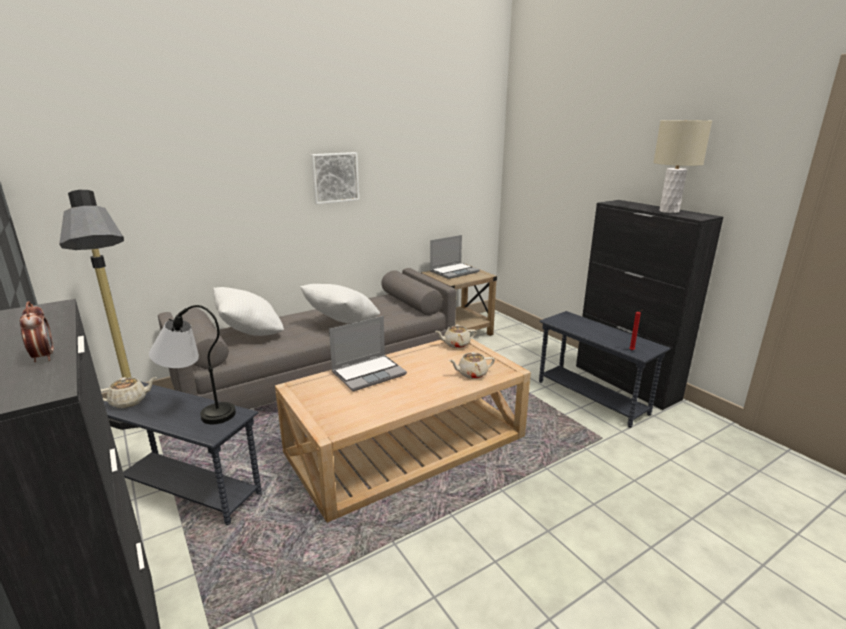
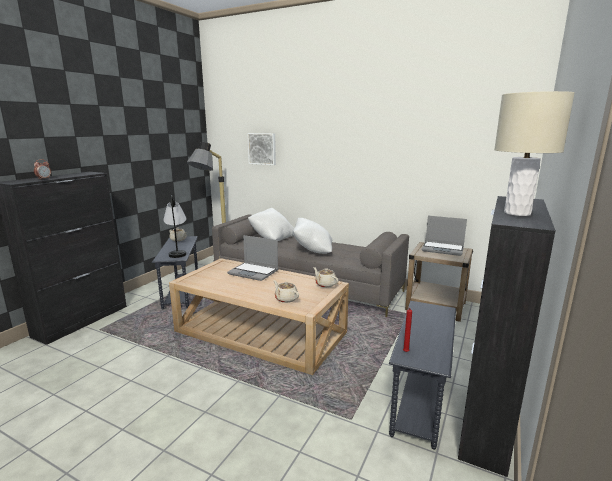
camera: 60 degrees right, 5 degrees down
picture [311,152,359,204] -> picture moved to [247,133,276,165]

